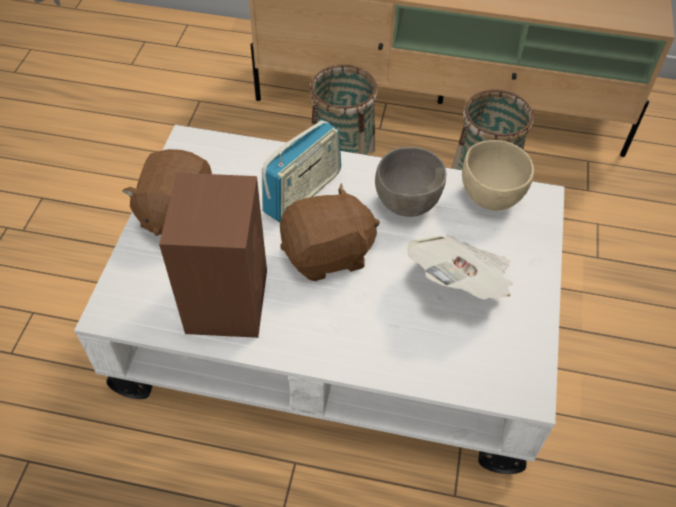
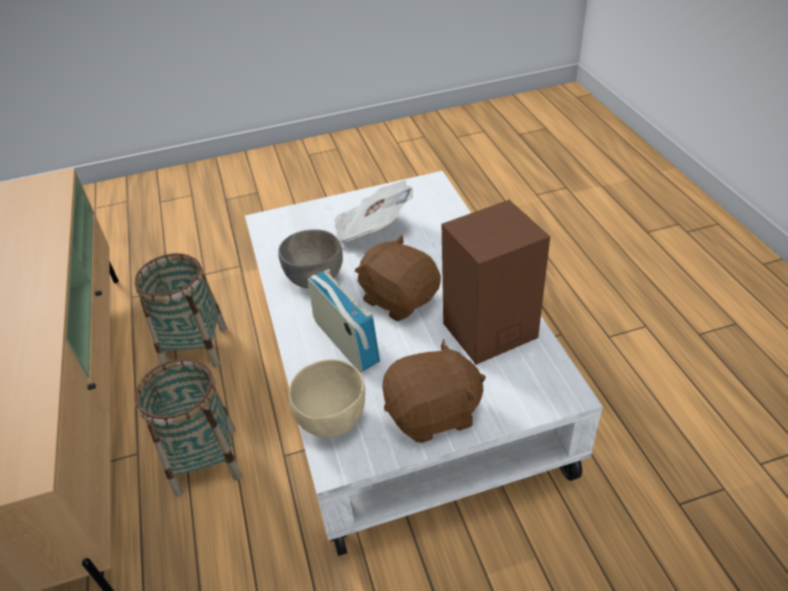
camera: 115 degrees left, 10 degrees down
radio [262,120,341,223] -> radio turned 45 degrees clockwise [307,269,380,373]
beige bowl [462,140,534,211] -> beige bowl moved to [288,359,365,438]

